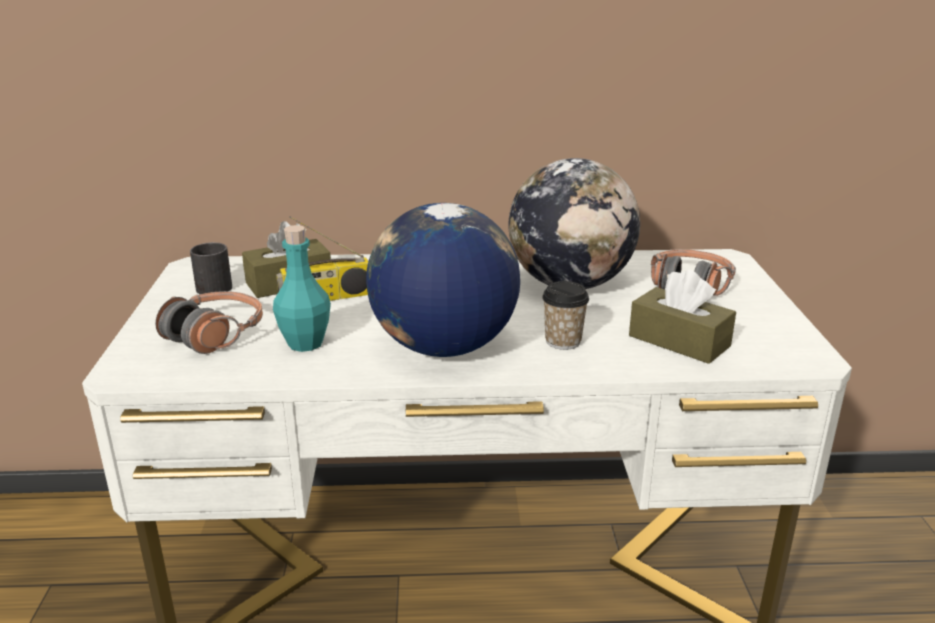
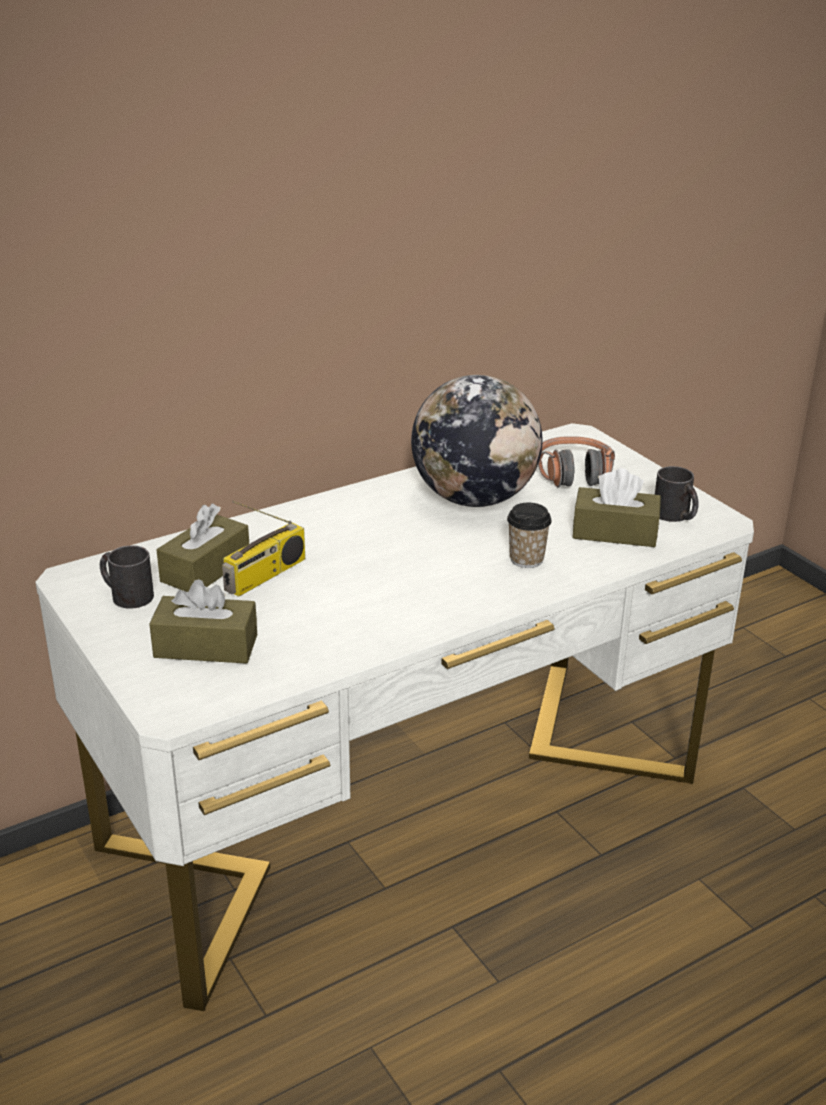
camera: 30 degrees left, 5 degrees up
headphones [155,291,263,354] -> brown tissue box [149,579,257,664]
turquoise bottle [273,225,331,352] -> none
globe [366,203,520,357] -> none
none -> black mug [655,466,699,522]

